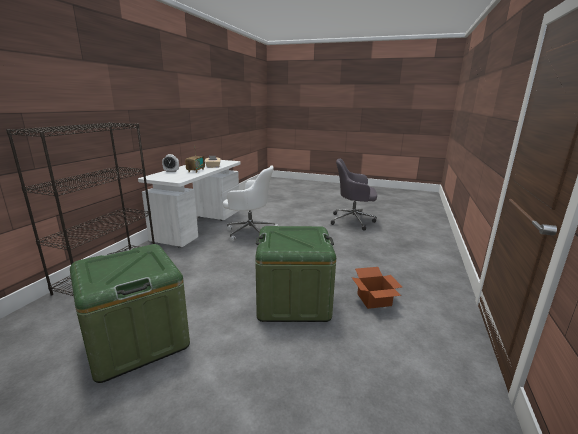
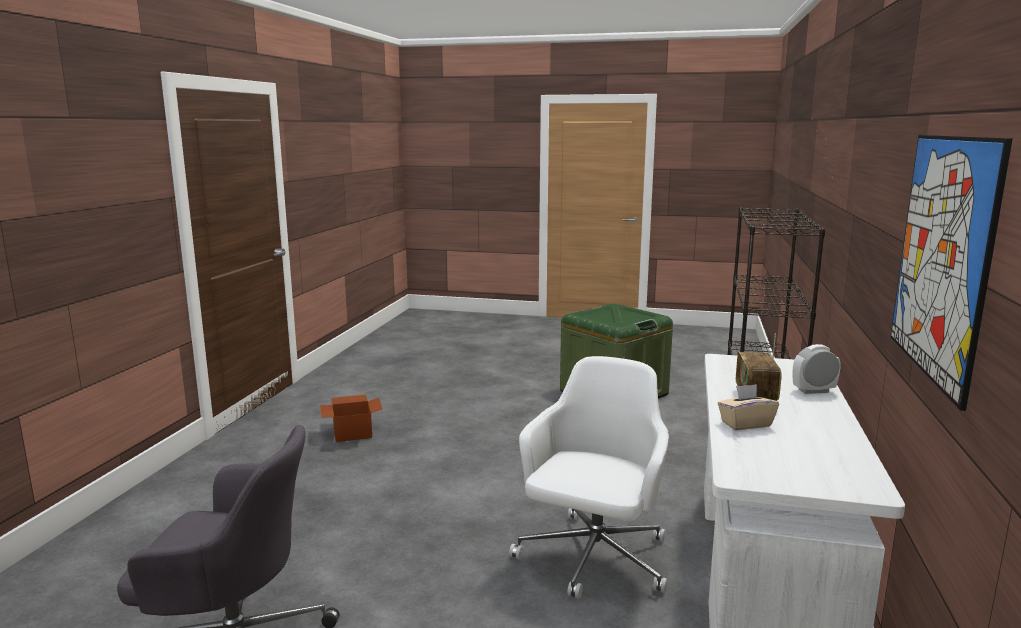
camera: 175 degrees right, 5 degrees down
white office chair [223,165,278,242] -> white office chair turned 105 degrees clockwise [509,356,669,599]
green storage box [255,226,336,322] -> none
none -> picture [890,135,1013,411]

